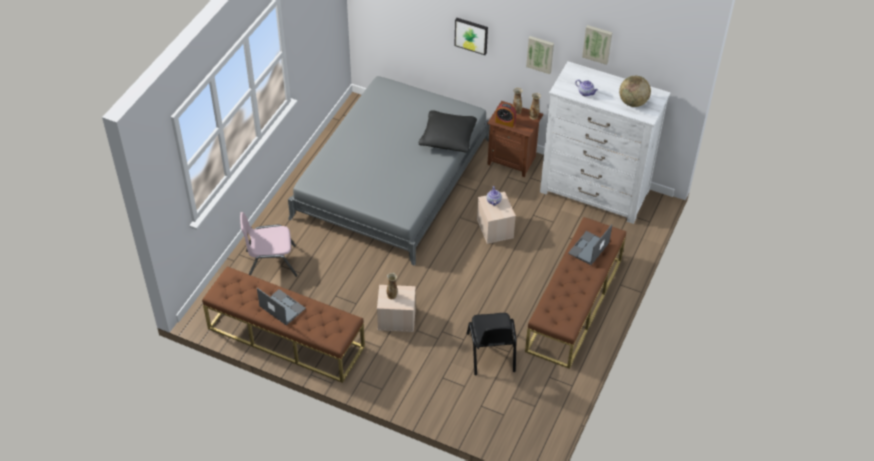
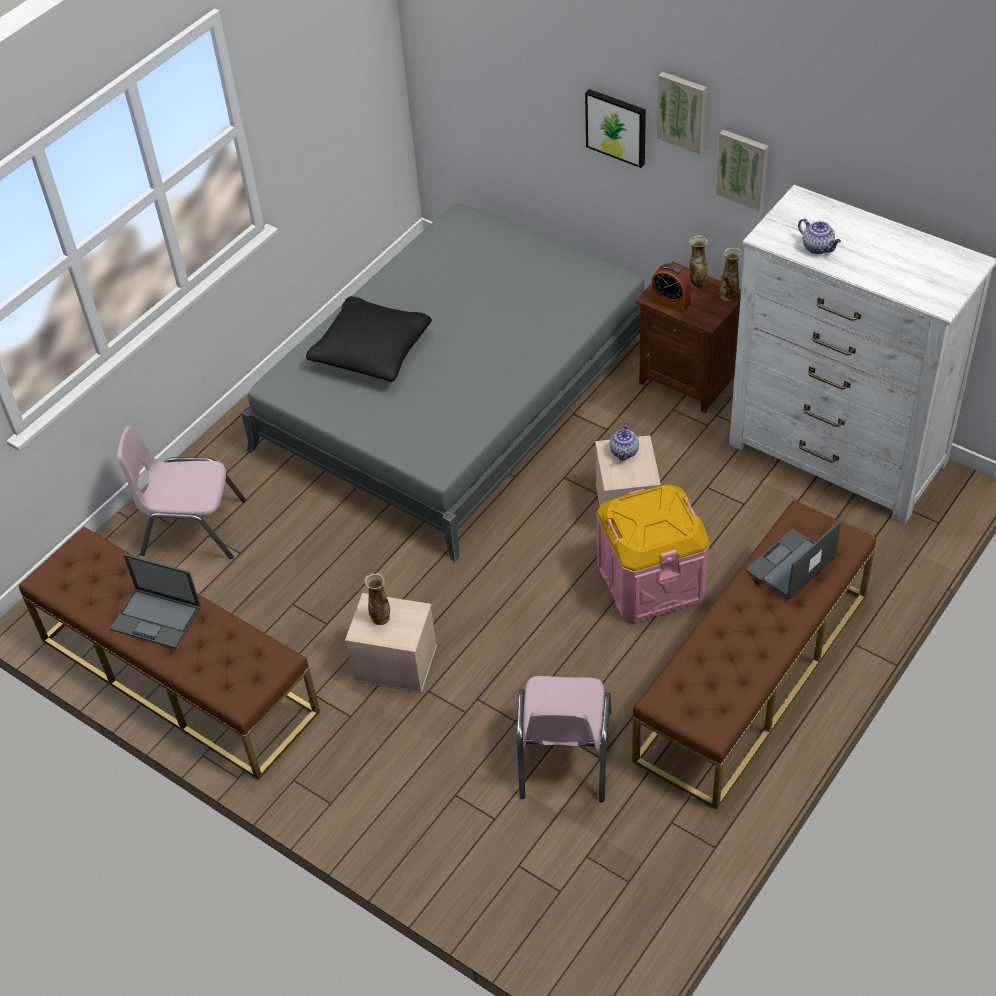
camera: 15 degrees right, 0 degrees up
laptop [257,288,306,326] -> laptop turned 150 degrees clockwise [110,553,201,649]
black pillow [419,110,477,153] -> black pillow moved to [306,296,432,382]
black chair [467,313,516,375] -> pink chair [517,676,612,802]
picture [582,25,612,65] -> picture moved to [657,72,707,154]
globe [619,76,651,107] -> none
none -> pink storage box [596,484,710,622]

